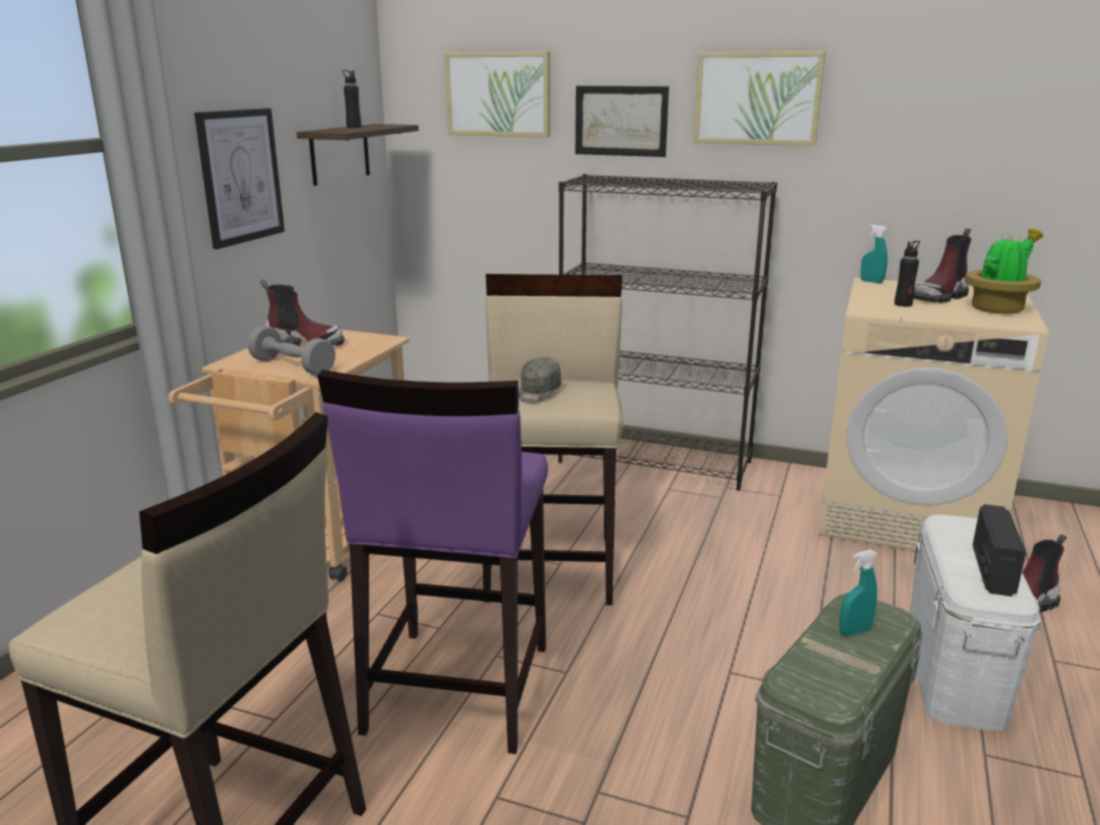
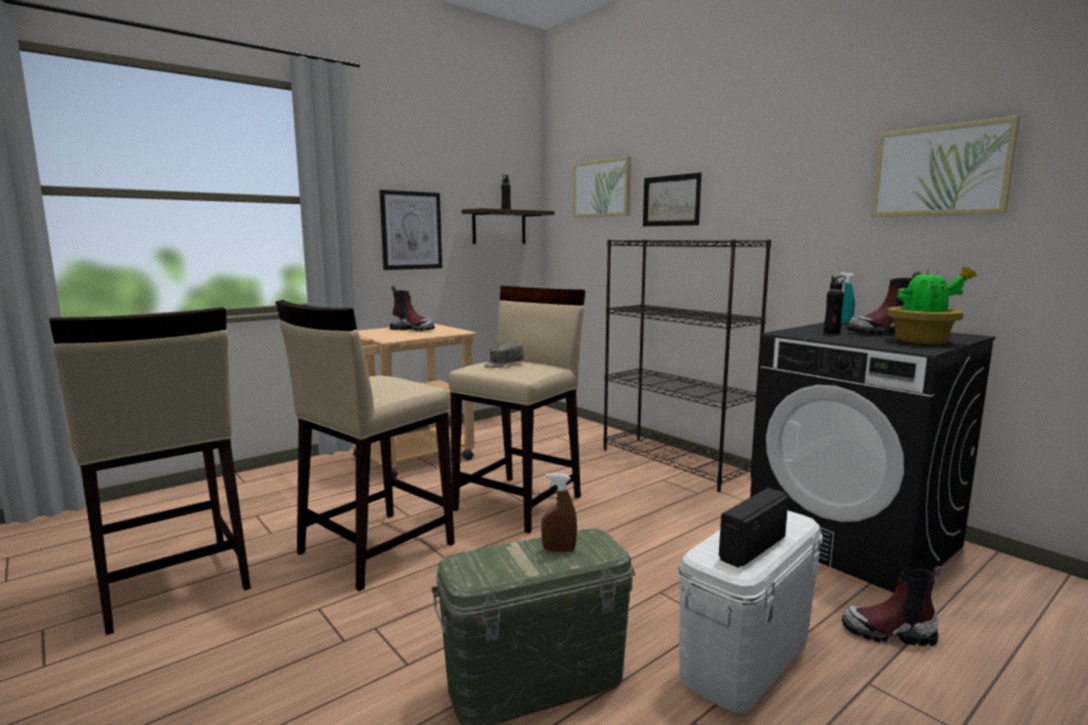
camera: 30 degrees right, 10 degrees down
grey dumbbell [248,326,335,376] -> none
purple stool [317,370,548,754] -> beige stool [276,300,455,591]
picture [693,51,826,146] -> picture moved to [871,115,1021,217]
beige washing machine [818,278,1049,551] -> black washing machine [750,322,995,593]
turquoise spray bottle [839,549,878,636] -> brown spray bottle [541,473,577,552]

